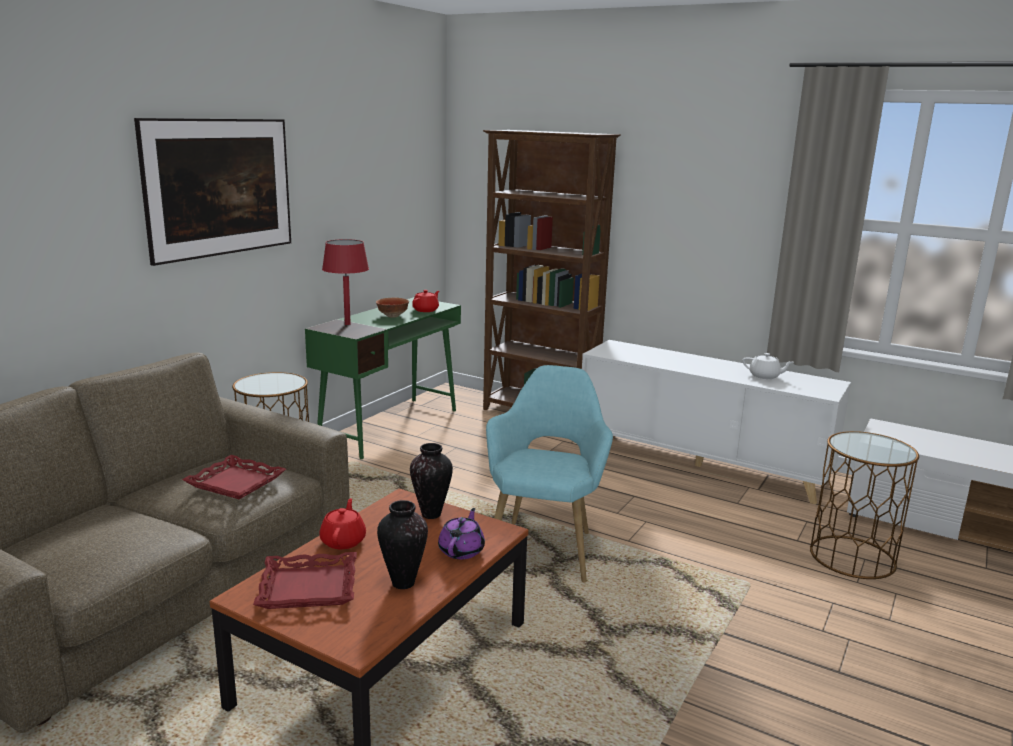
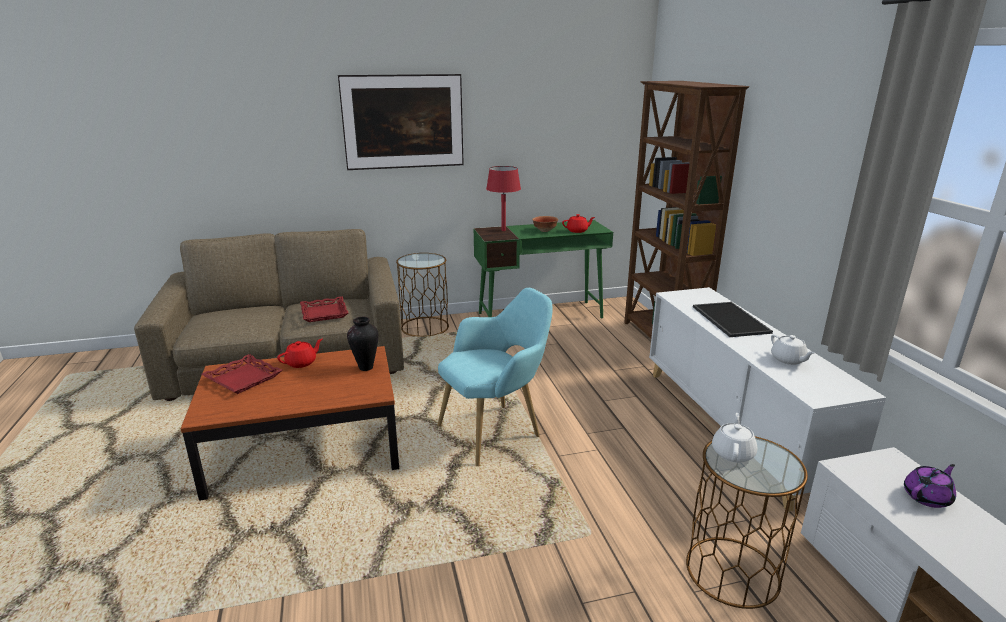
camera: 45 degrees right, 5 degrees up
vase [377,500,428,589] -> none
purple teapot [438,508,485,559] -> purple teapot moved to [904,464,956,508]
none -> tray [693,302,773,337]
none -> white teapot [712,413,758,463]

